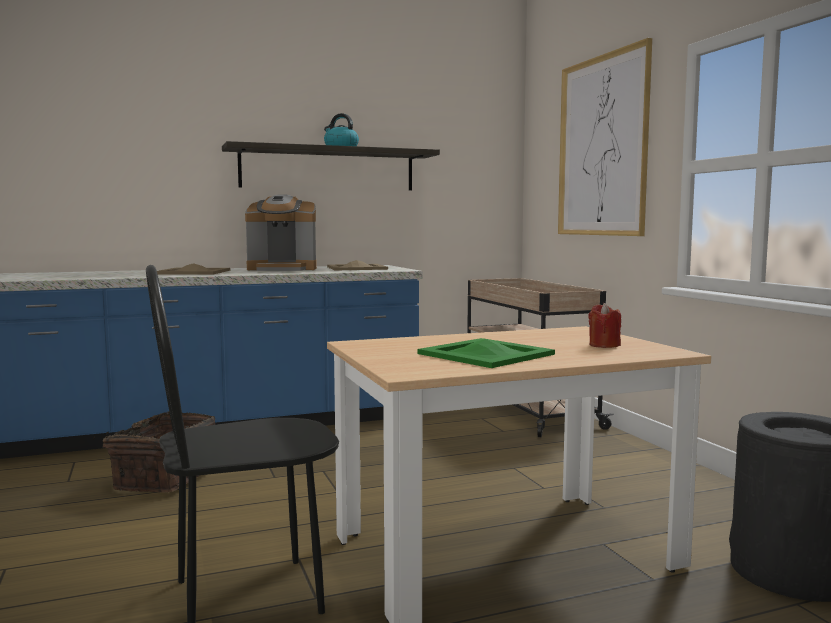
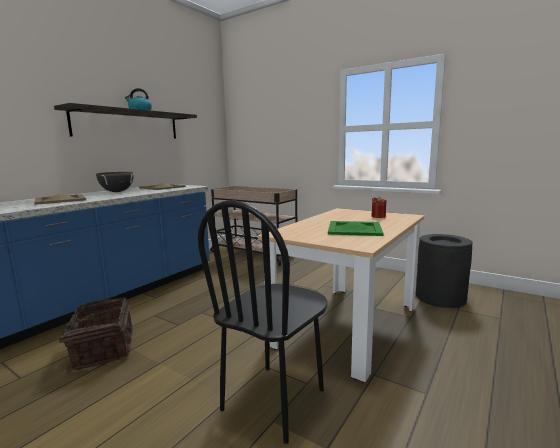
camera: 35 degrees left, 5 degrees up
coffee machine [245,194,317,271] -> black cooking pot [95,172,135,192]
picture [558,38,652,236] -> none

